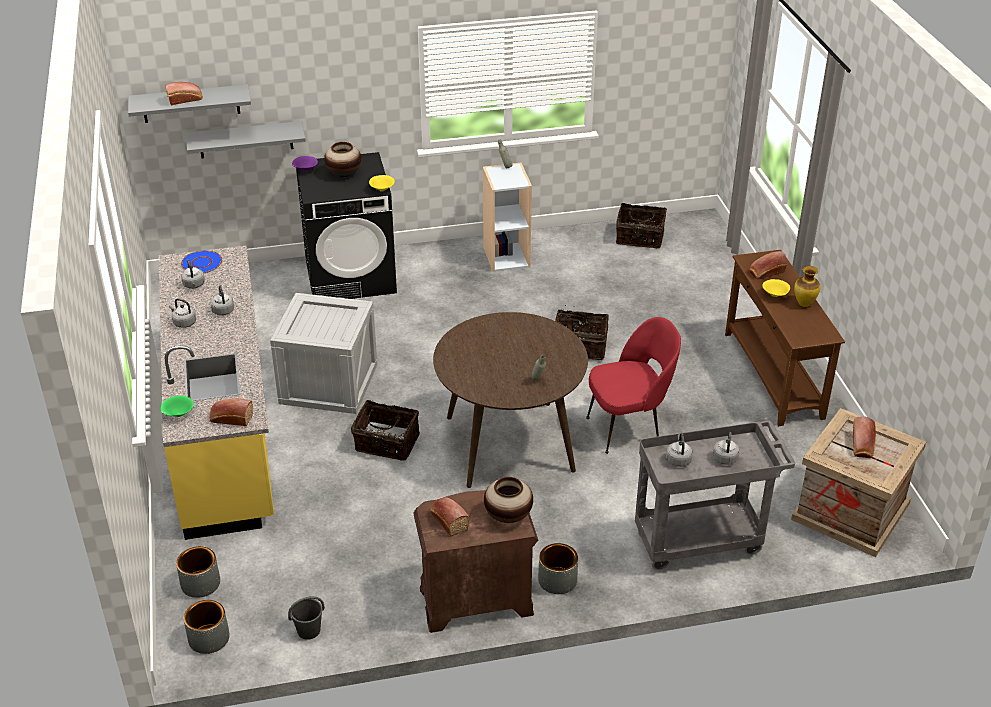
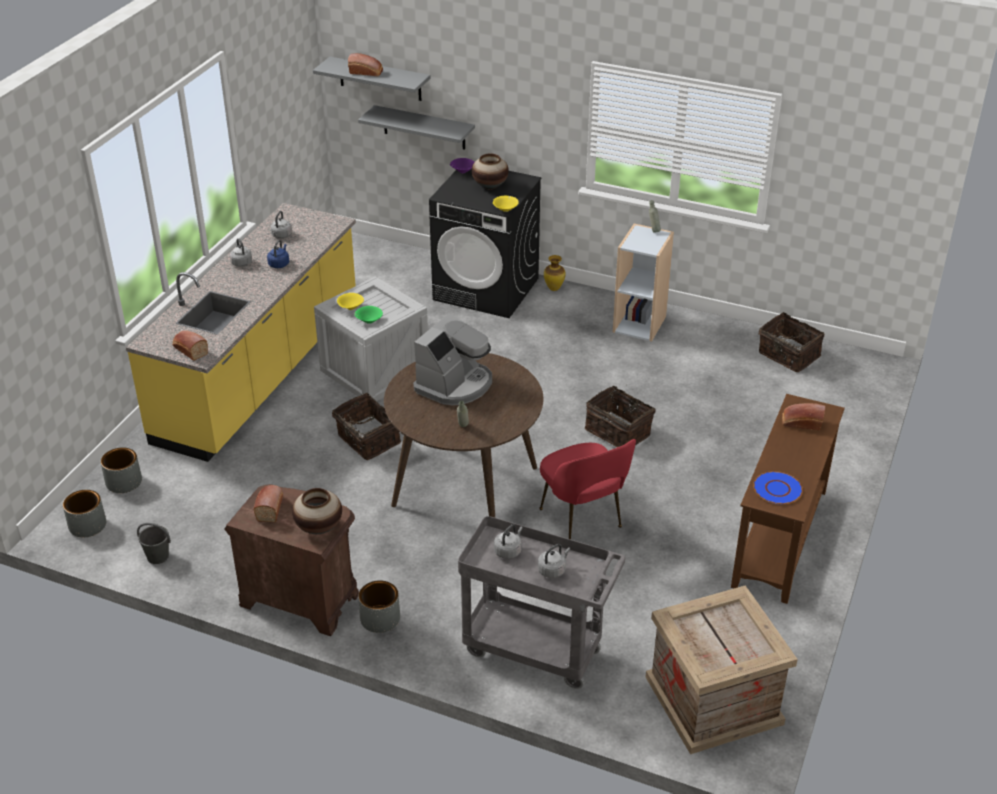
camera: 35 degrees right, 0 degrees up
green bowl [161,395,194,417] -> green bowl moved to [354,306,383,324]
blue plate [181,250,222,273] -> blue plate moved to [753,471,803,504]
grey kettle [210,286,234,316] -> blue kettle [267,240,289,268]
red chair [586,317,681,454] -> red chair turned 45 degrees clockwise [539,439,636,539]
yellow bowl [762,279,790,297] -> yellow bowl moved to [337,293,364,310]
vase [794,266,820,307] -> vase moved to [544,255,566,291]
bread [853,416,876,458] -> none
none -> coffee machine [413,313,492,405]

